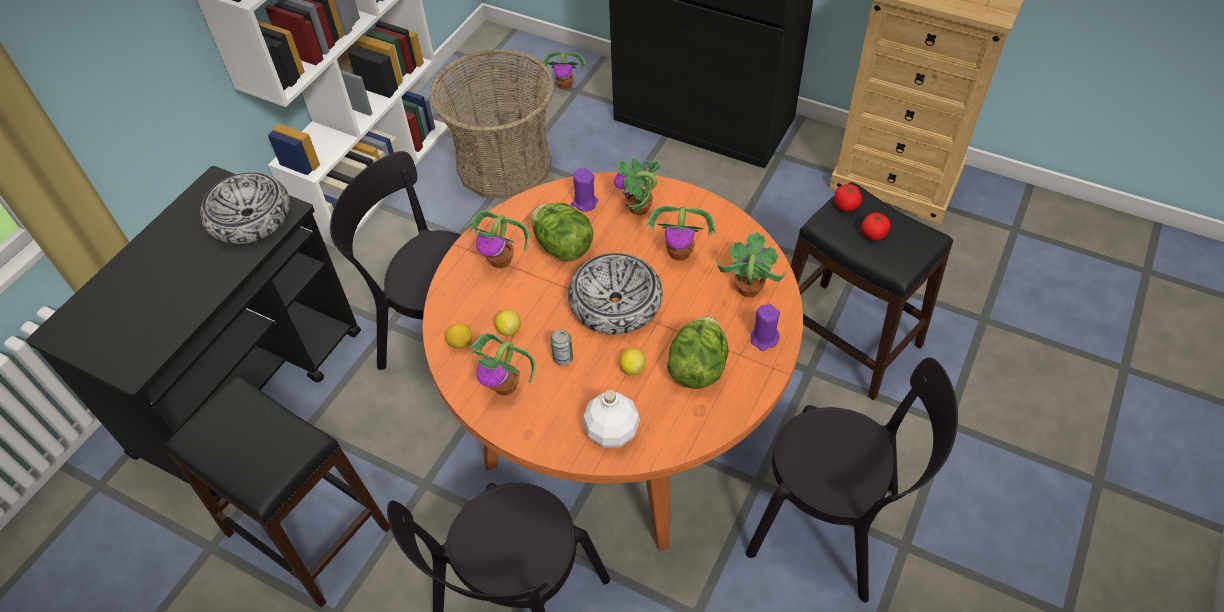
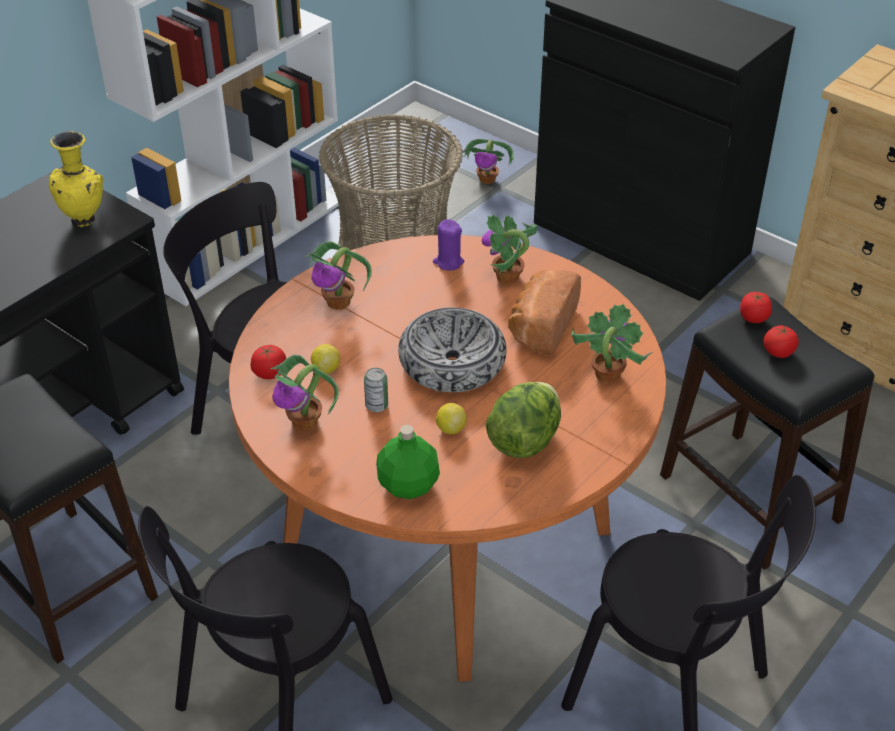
camera: 10 degrees right, 10 degrees down
bowl [200,172,290,244] -> yellow vase [49,131,103,228]
lemon [445,323,472,348] -> tomato [251,345,286,379]
lettuce [531,203,593,262] -> none
white bottle [583,390,640,448] -> green bottle [376,425,440,499]
potted plant [645,206,716,261] -> bread [508,270,581,355]
purple candle [751,304,780,351] -> none

